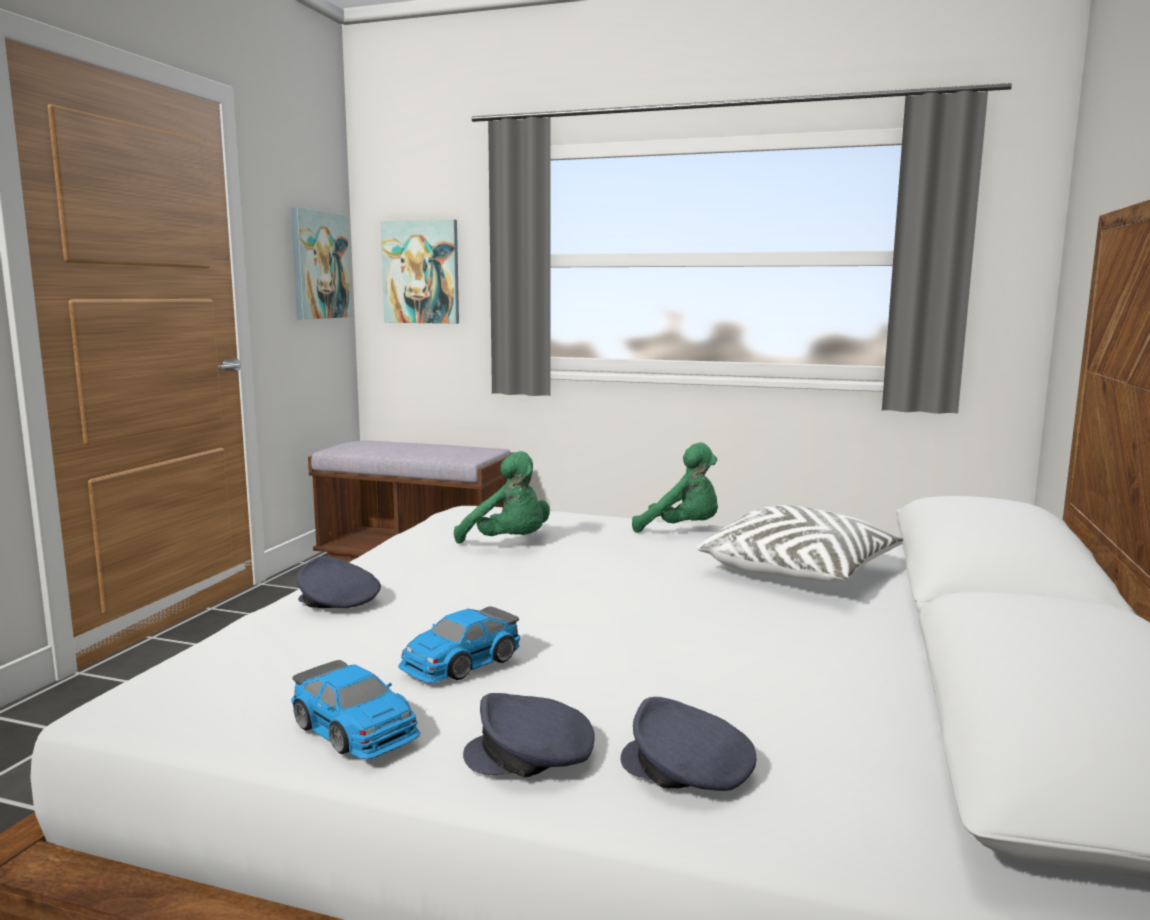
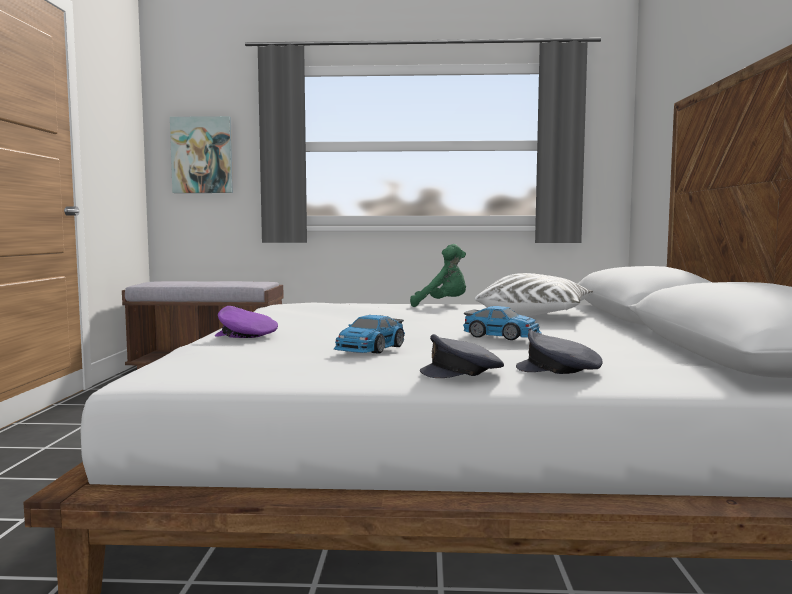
camera: 15 degrees left, 5 degrees down
picture [291,207,351,319] -> none
toy car [291,660,420,759] -> toy car moved to [463,306,542,340]
grey cap [297,556,381,608] -> purple cap [215,306,278,338]
green plush toy [454,451,550,544] -> none

